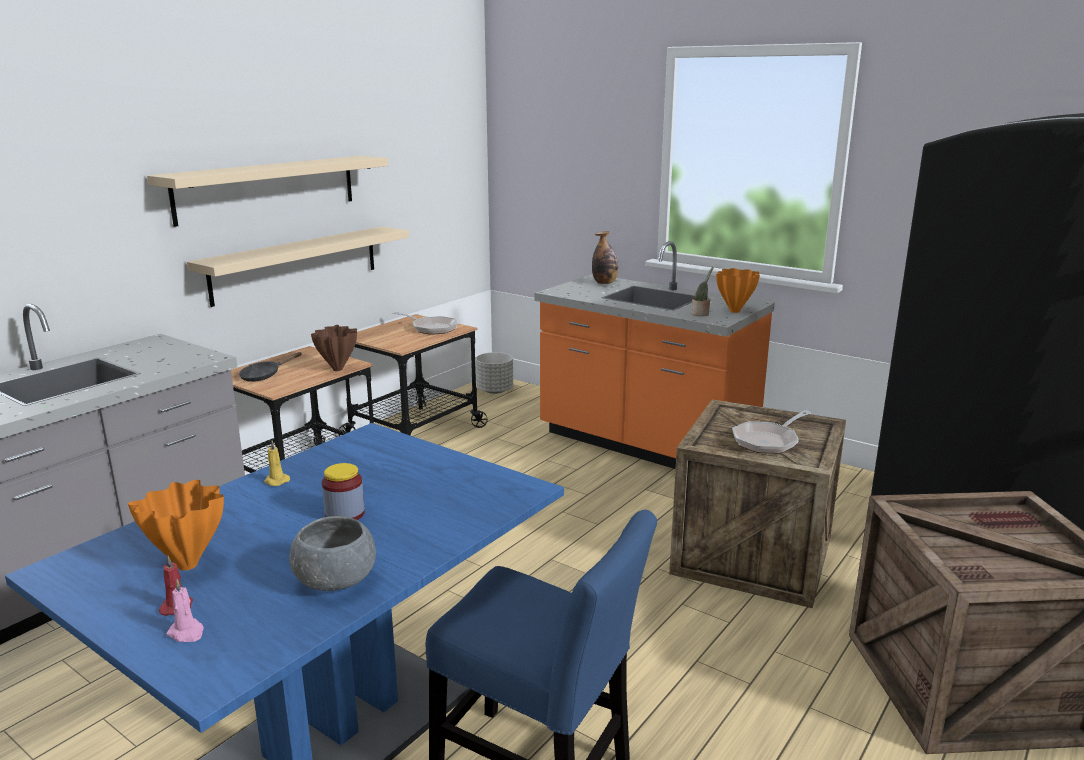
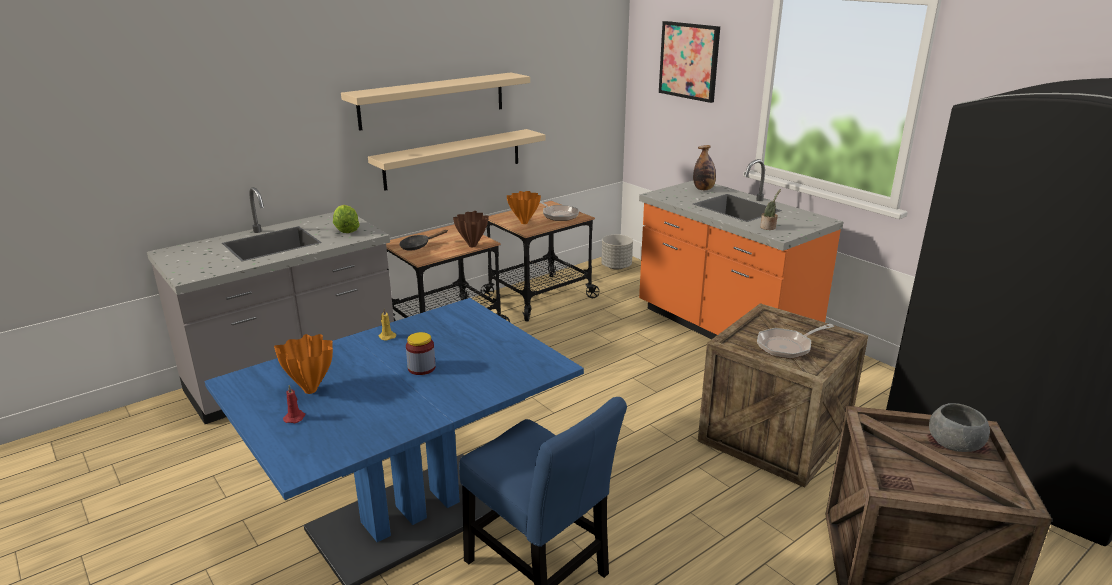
camera: 15 degrees right, 5 degrees up
pink candle [167,579,204,642] -> none
grey bowl [289,516,376,591] -> grey bowl moved to [929,403,990,452]
orange vase [716,268,760,313] -> orange vase moved to [507,191,541,224]
none -> lettuce [333,205,360,233]
none -> picture [659,21,720,103]

